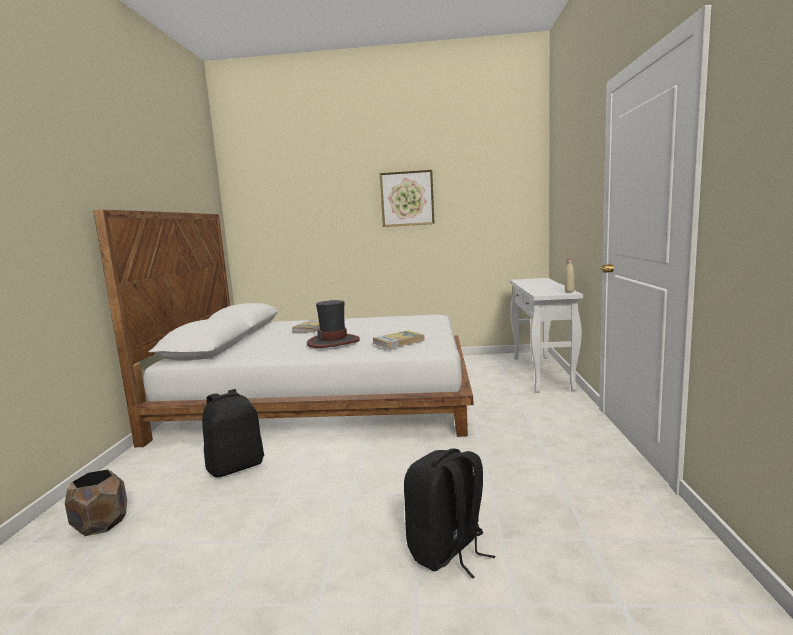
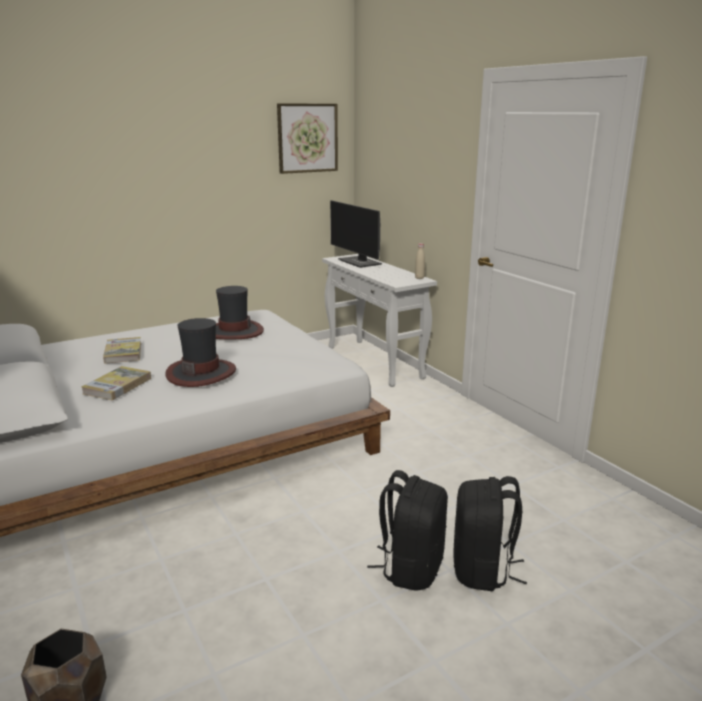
camera: 35 degrees left, 10 degrees up
black backpack [202,389,264,478] -> black backpack moved to [367,470,448,591]
book [373,331,425,349] -> book moved to [82,366,151,400]
picture [380,170,435,227] -> picture moved to [277,103,338,174]
none -> hat [216,286,264,339]
none -> monitor [330,200,382,268]

